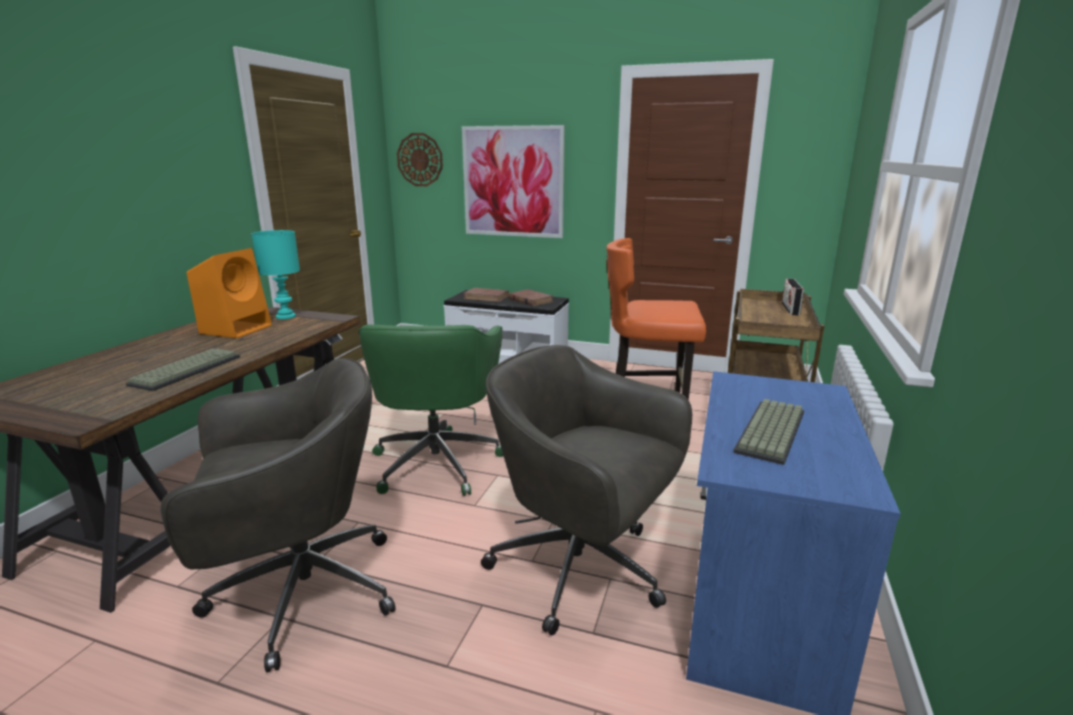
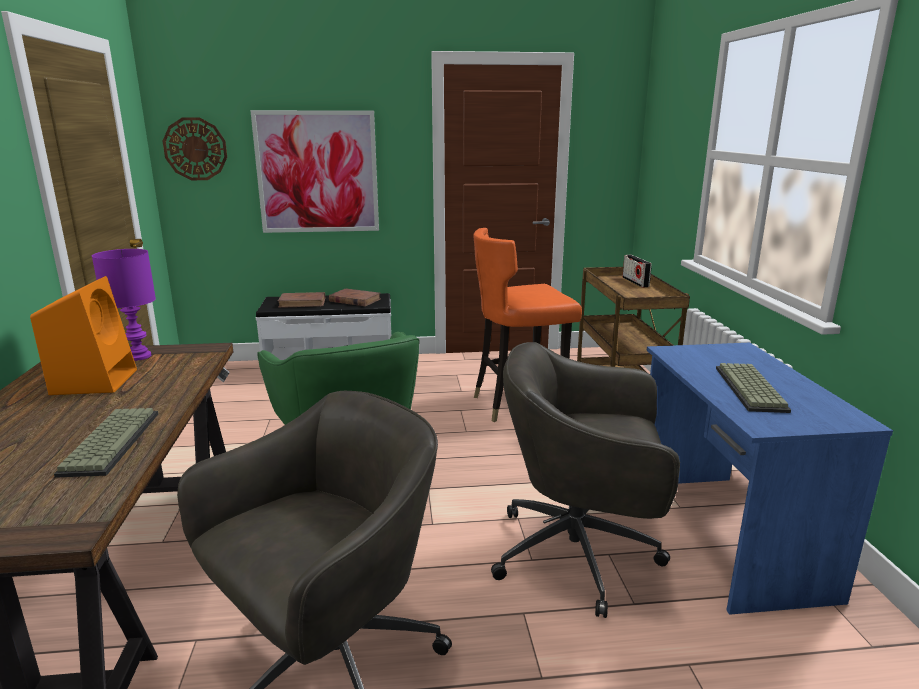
camera: 25 degrees left, 0 degrees up
turquoise table lamp [252,230,300,319] -> purple table lamp [92,249,156,361]

